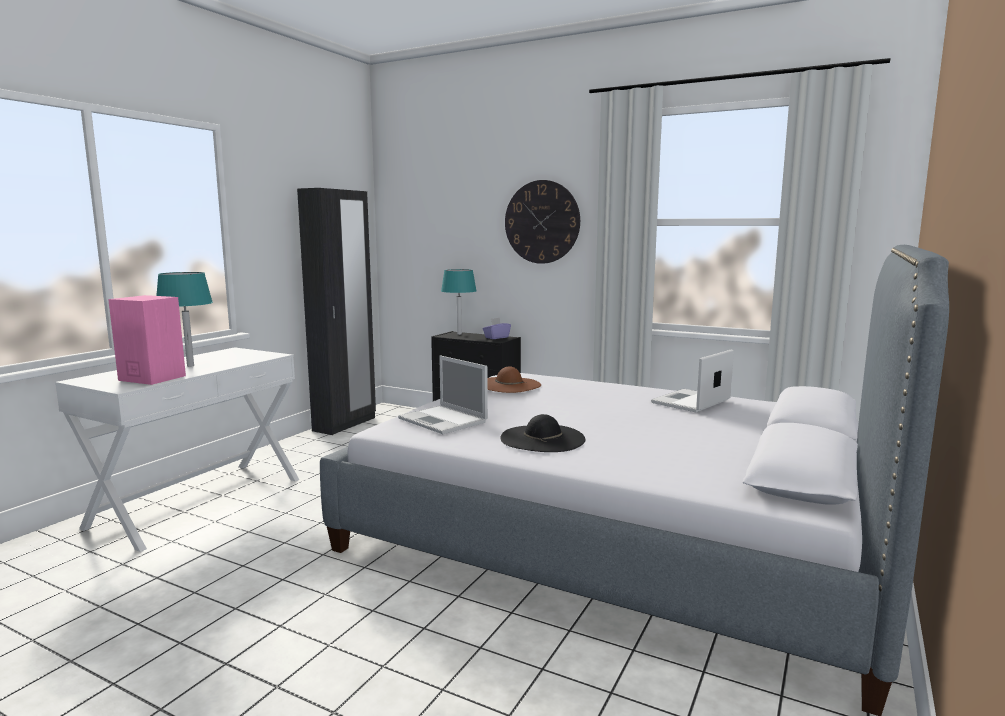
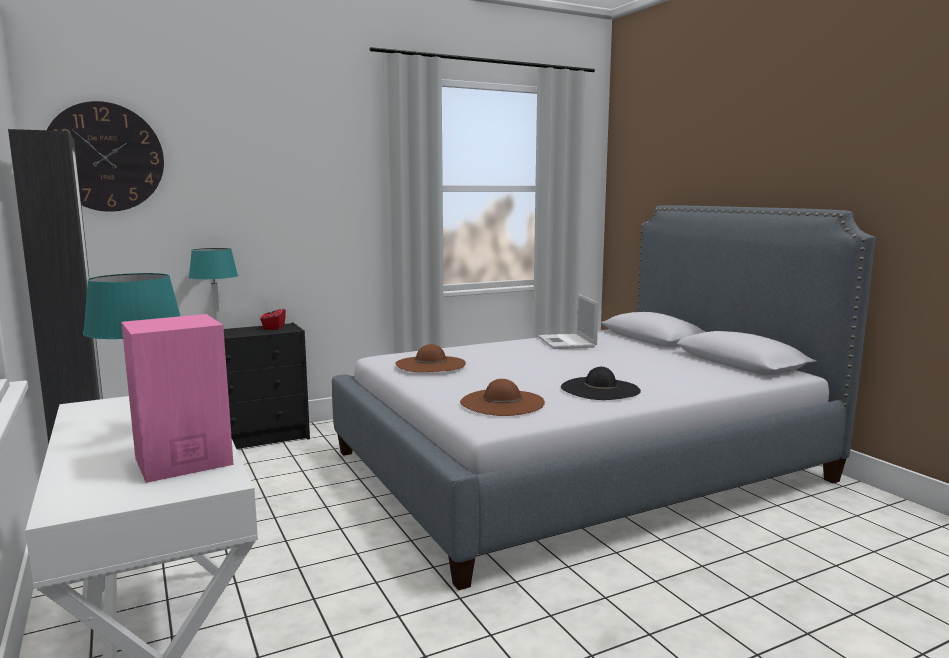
camera: 55 degrees left, 0 degrees up
laptop [398,355,488,434] -> brown hat [460,379,545,416]
purple tissue box [483,318,511,339] -> red tissue box [260,303,286,330]
wall clock [505,180,580,264] -> wall clock moved to [47,101,164,212]

